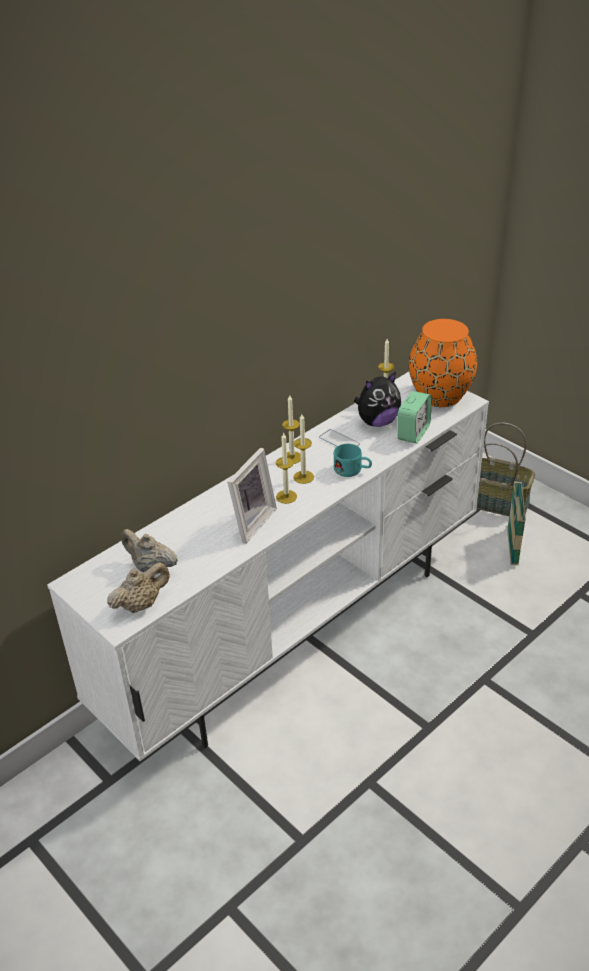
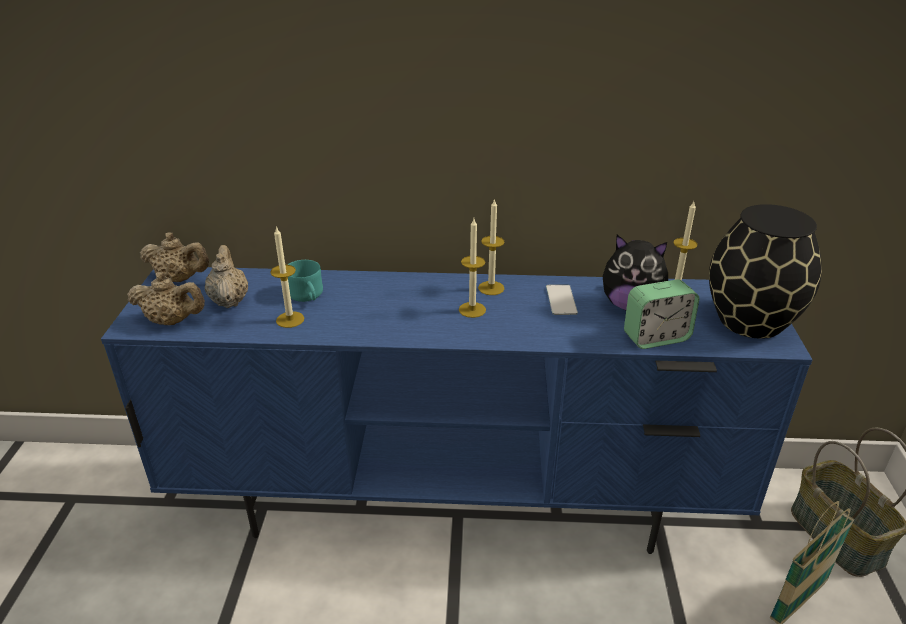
camera: 45 degrees right, 5 degrees down
white tv stand [47,372,489,761] -> blue tv stand [101,267,812,554]
picture frame [227,448,277,544] -> none
candle [276,432,297,504] -> candle moved to [270,226,304,328]
turquoise mug [334,444,372,477] -> turquoise mug moved to [288,260,323,302]
orange vase [409,319,477,407] -> black vase [709,204,822,339]
none -> beige teapot [140,232,209,282]

